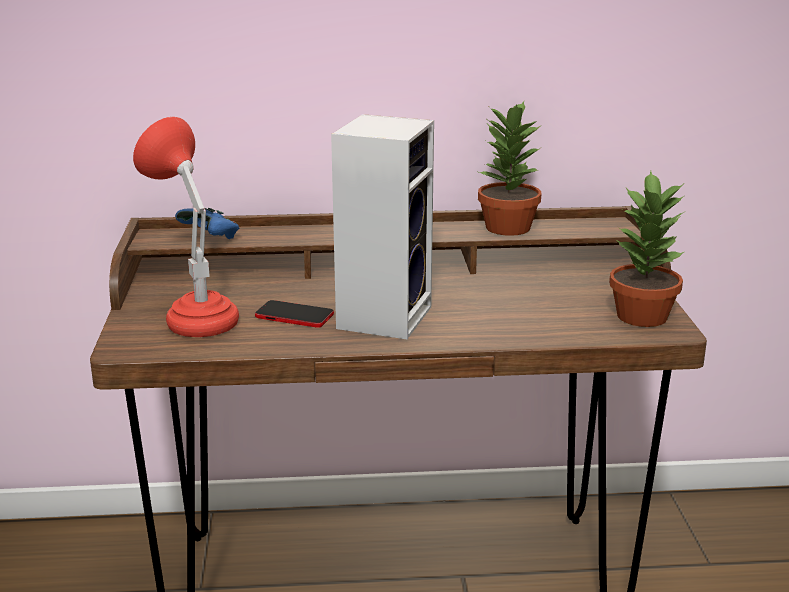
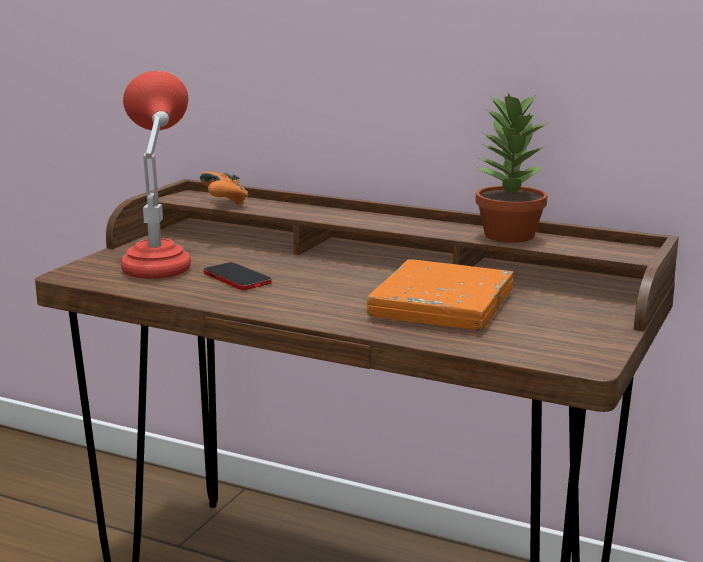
camera: 30 degrees right, 5 degrees down
blue game controller [175,208,239,239] -> orange game controller [200,172,248,205]
speaker [331,114,434,339] -> none
potted plant [609,171,686,327] -> none
none -> orange book [367,259,514,330]

